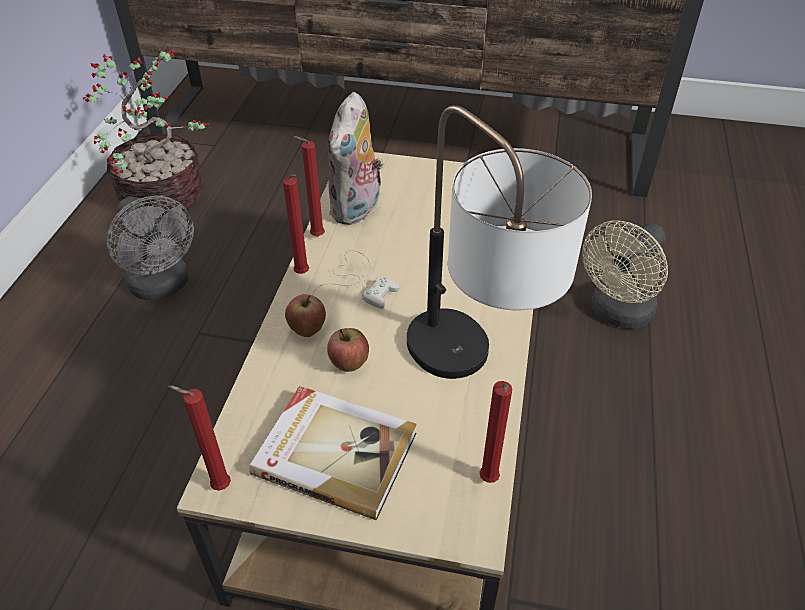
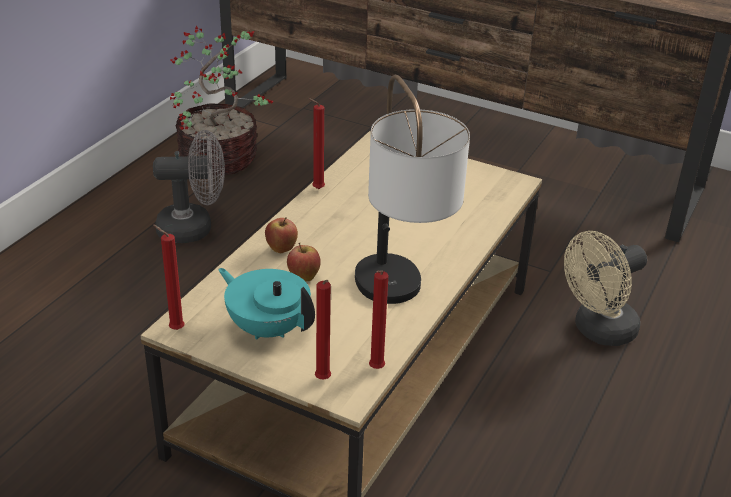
camera: 15 degrees right, 10 degrees down
grey fan [107,196,194,300] -> grey fan turned 75 degrees counterclockwise [153,130,225,243]
book [249,386,417,520] -> turquoise teapot [218,268,315,340]
red candle [283,174,309,274] -> red candle moved to [315,280,331,379]
white game controller [313,250,400,309] -> none
plush toy [328,92,384,225] -> none

